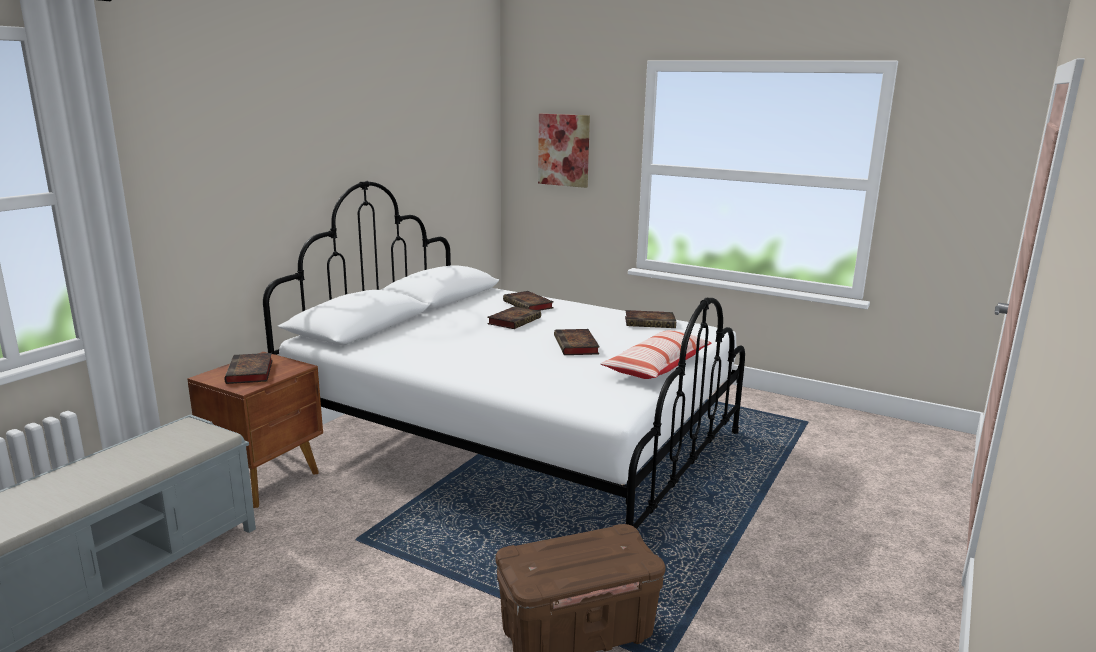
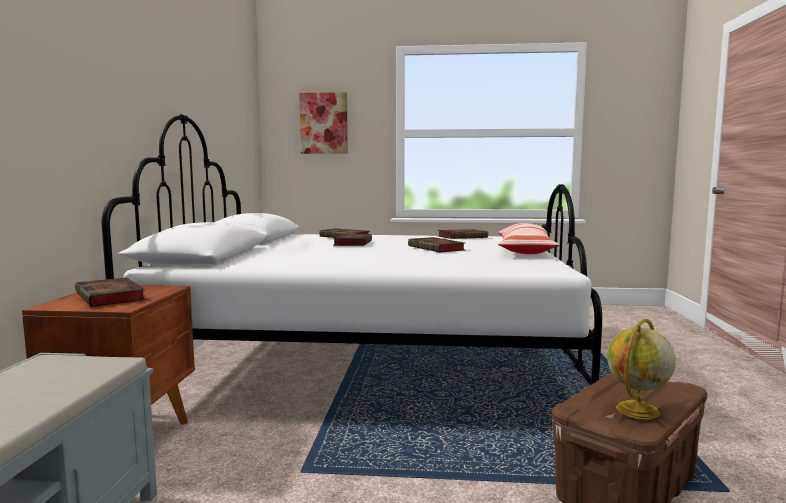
camera: 25 degrees left, 10 degrees down
none -> globe [607,319,676,419]

